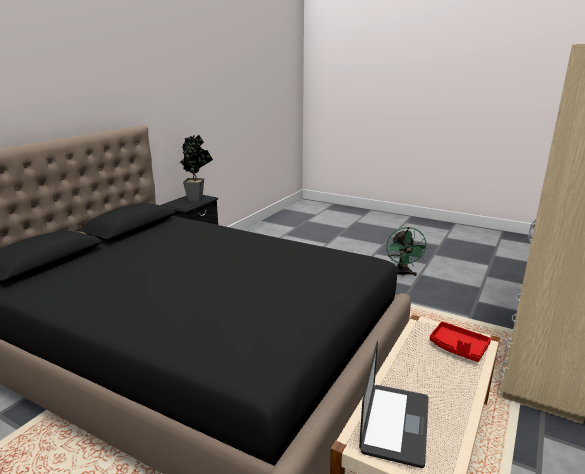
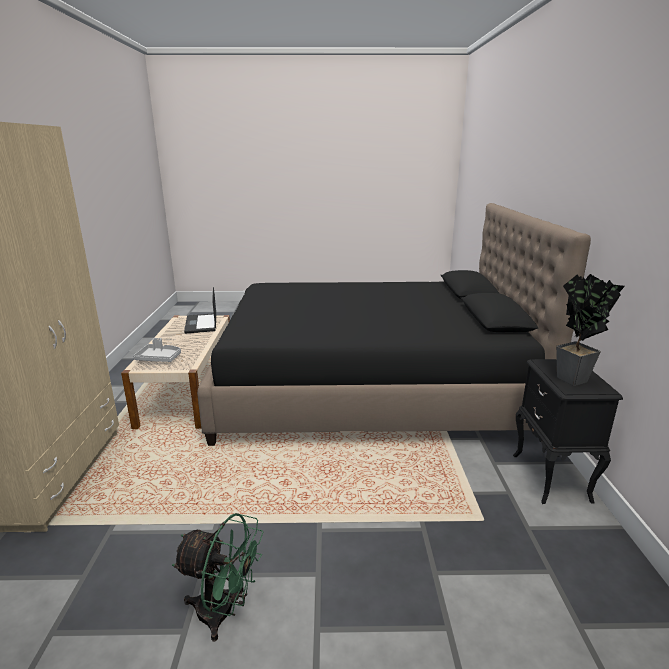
camera: 150 degrees right, 0 degrees up
green fan [386,227,428,277] -> green fan turned 135 degrees clockwise [172,513,263,642]
red tray [430,322,491,362] -> grey tray [133,338,181,362]

